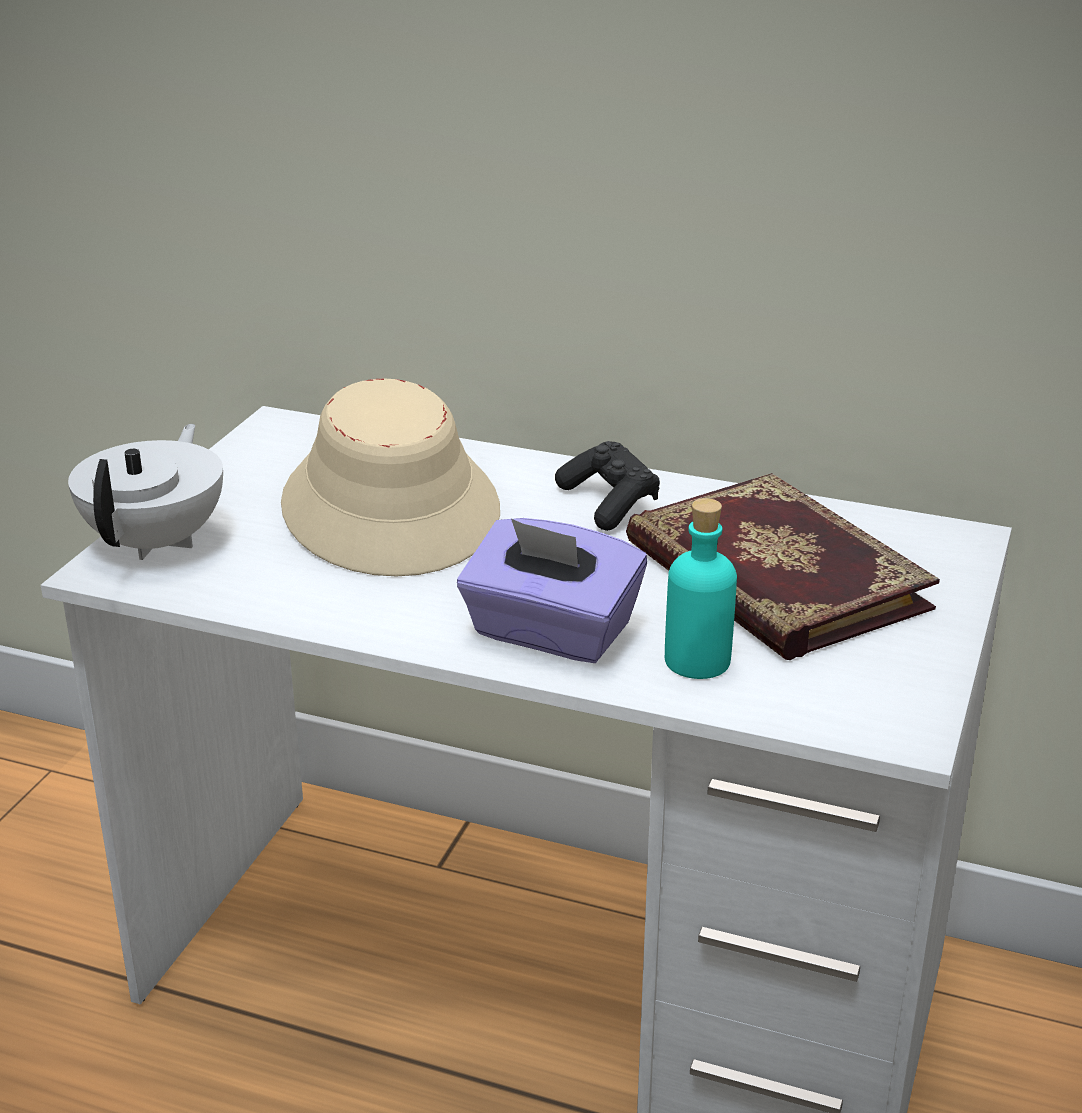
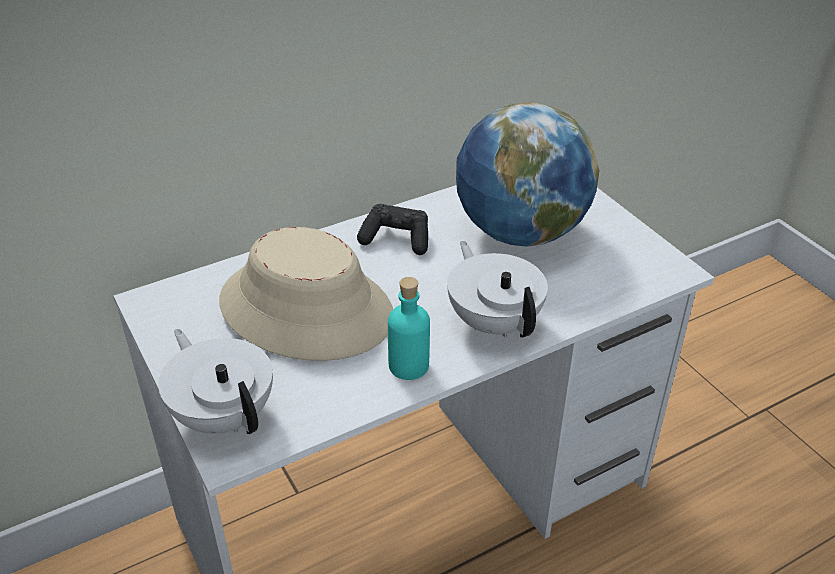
camera: 50 degrees left, 10 degrees up
purple tissue box [457,518,647,663] -> white teapot [447,241,548,338]
book [626,473,940,660] -> globe [456,102,600,247]
turquoise bottle [665,498,737,679] -> turquoise bottle moved to [388,277,430,380]

